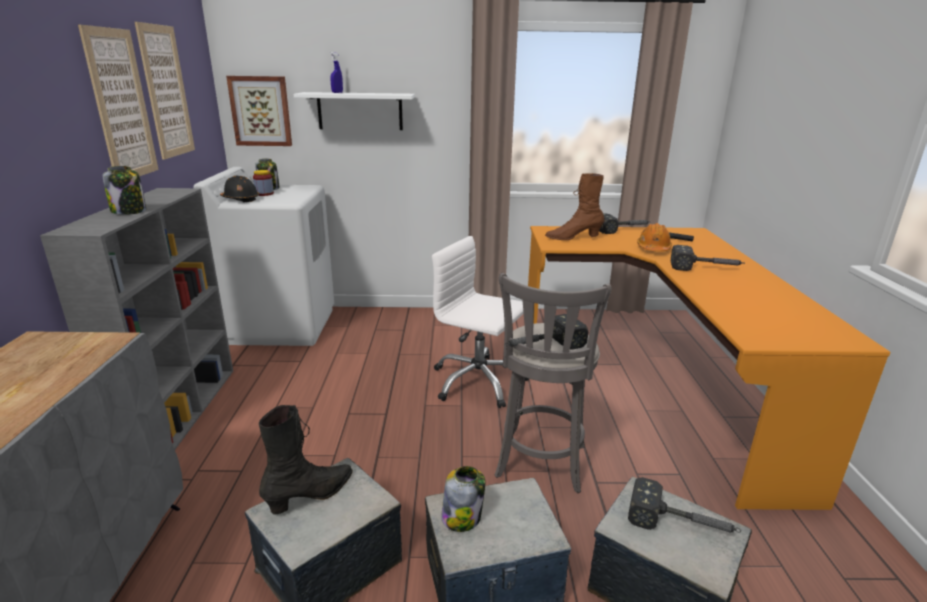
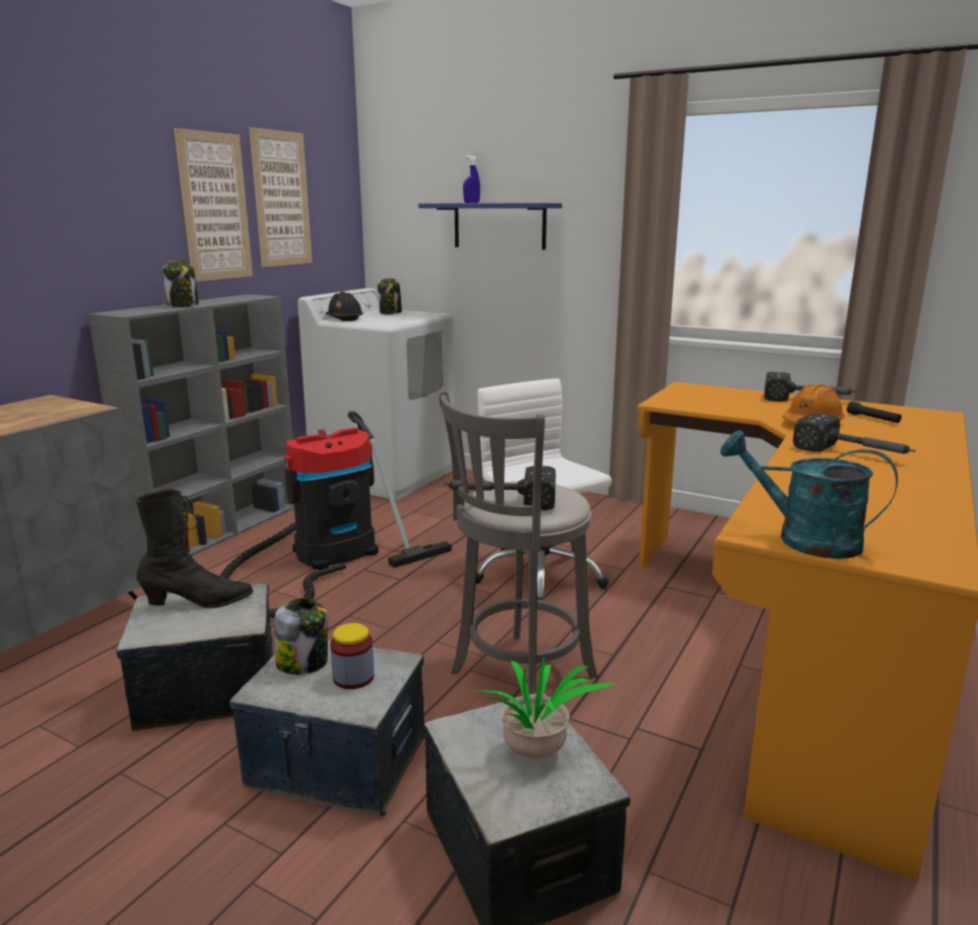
camera: 30 degrees right, 5 degrees down
picture [226,76,292,146] -> none
jar [253,170,274,196] -> jar moved to [330,623,374,689]
white shelf [293,92,415,130] -> blue shelf [418,203,562,250]
brown boot [545,173,604,240] -> none
hammer [628,477,741,533] -> potted plant [472,656,616,759]
none -> vacuum cleaner [220,411,452,618]
none -> turquoise watering can [720,430,898,559]

